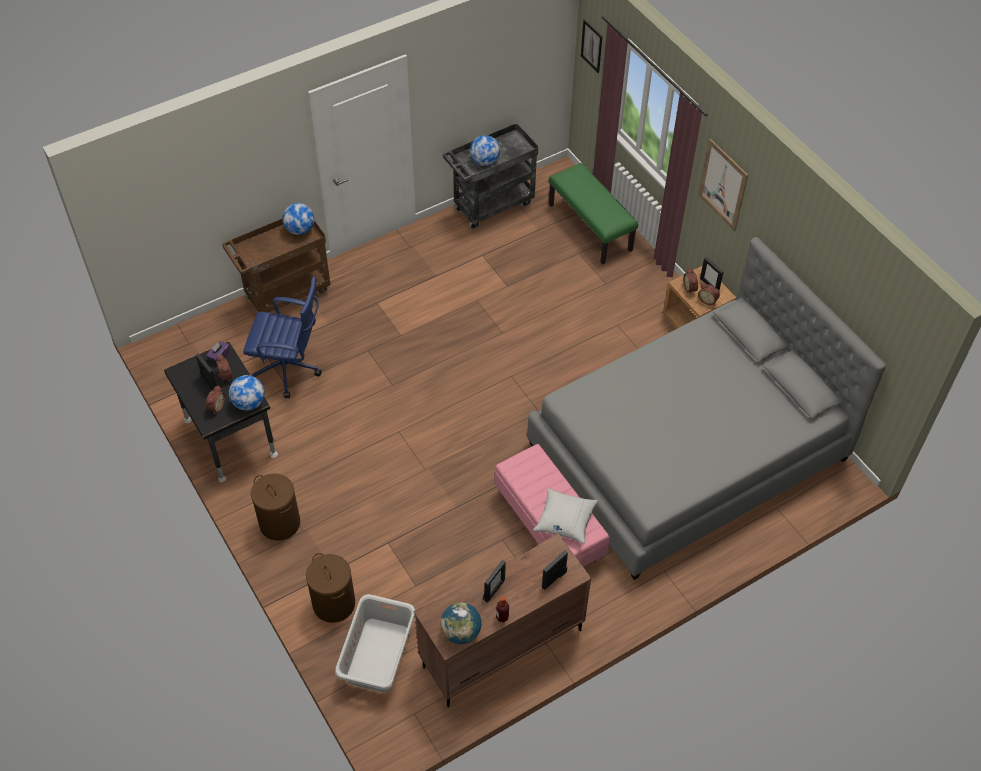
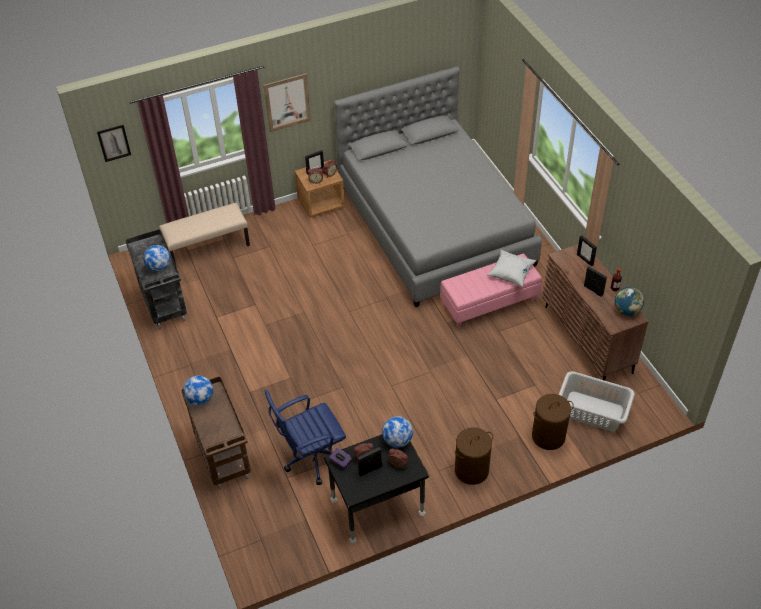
camera: 80 degrees left, 5 degrees down
blue office chair [243,276,322,398] -> blue office chair turned 135 degrees counterclockwise [265,389,346,485]
green bench [549,163,638,265] -> beige bench [159,203,250,268]

